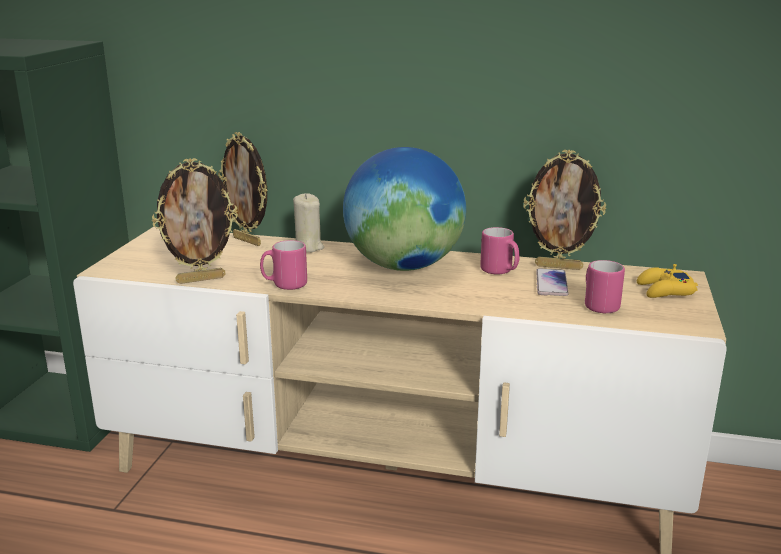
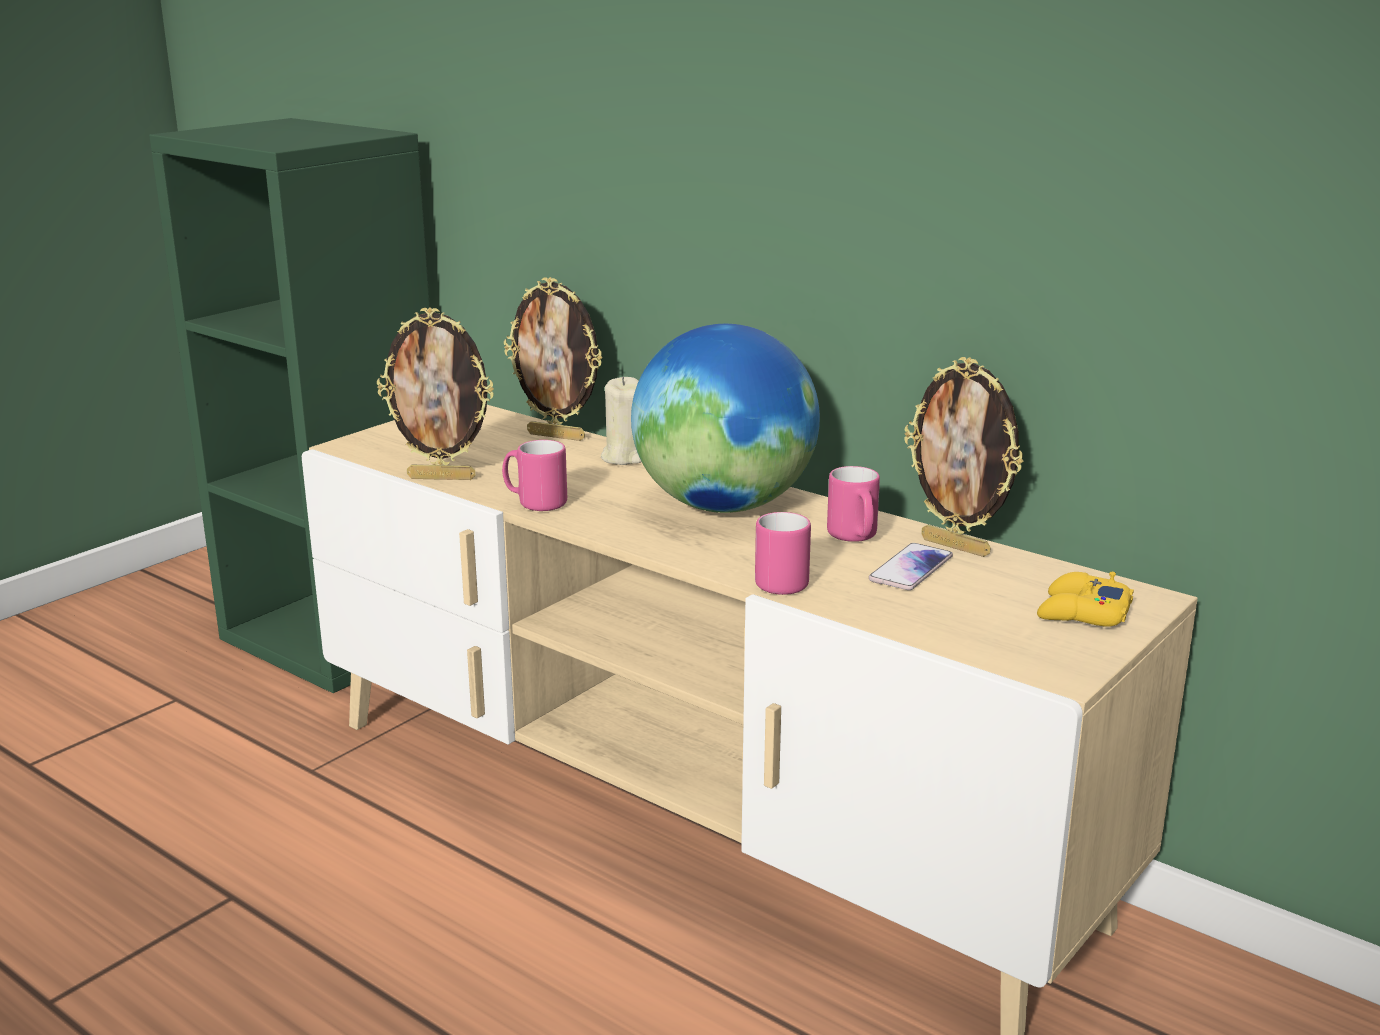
camera: 25 degrees right, 0 degrees up
picture frame [218,132,268,246] -> picture frame turned 45 degrees counterclockwise [504,277,603,441]
pink mug [585,260,625,313] -> pink mug moved to [755,512,811,595]

